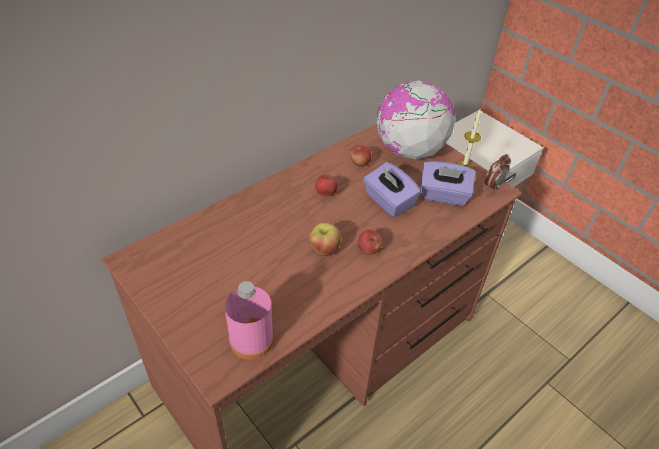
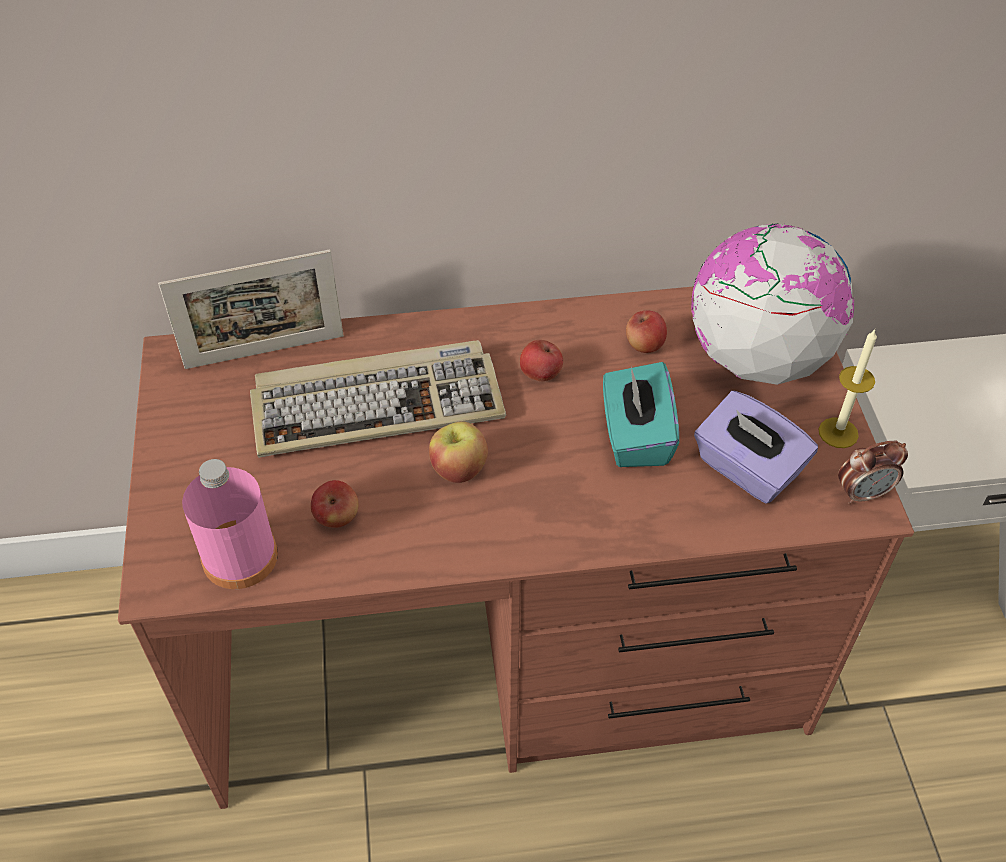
camera: 35 degrees right, 5 degrees up
apple [358,230,382,255] -> apple moved to [311,480,359,528]
purple tissue box [363,162,421,217] -> turquoise tissue box [603,362,679,467]
none -> picture frame [158,250,344,369]
none -> keyboard [250,340,506,458]

